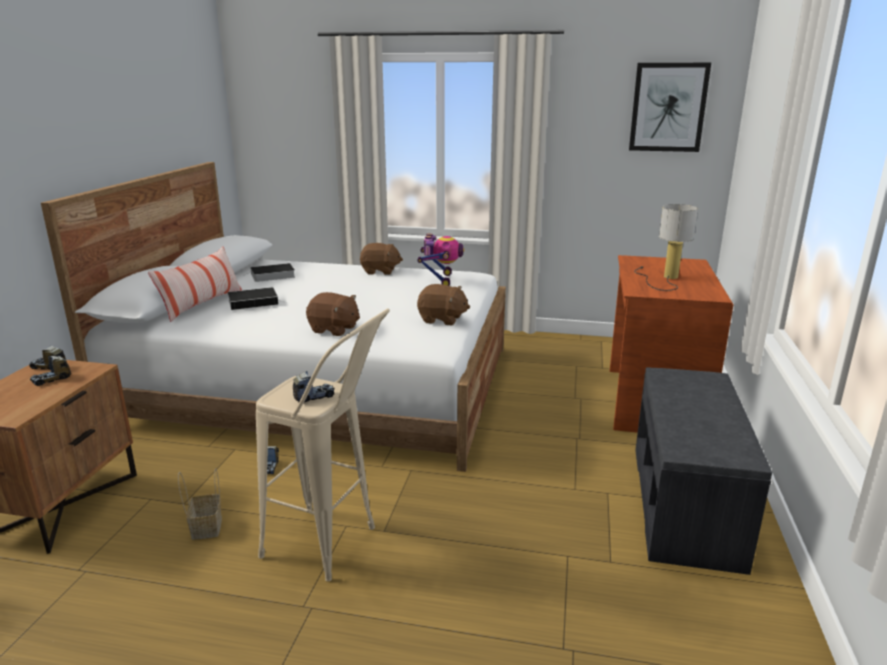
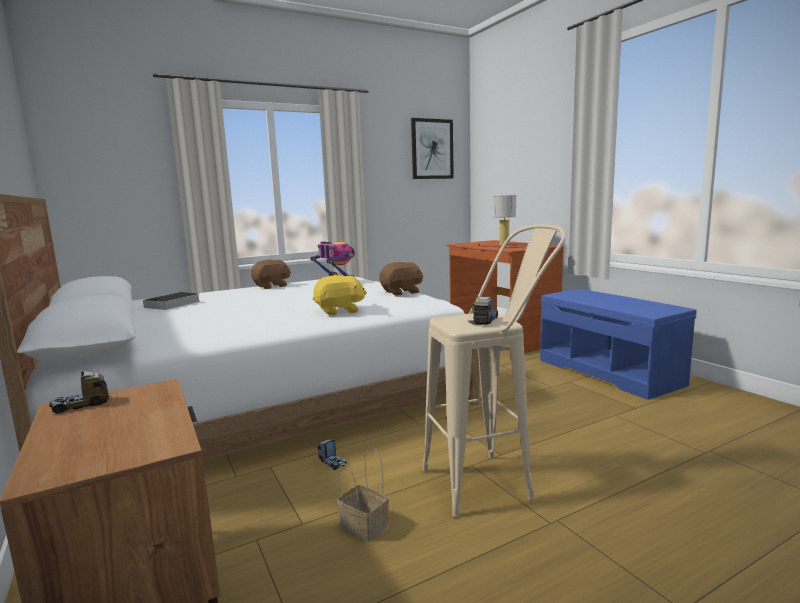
camera: 40 degrees left, 10 degrees down
toy truck [30,356,71,386] -> none
pillow [148,247,242,322] -> none
book [228,287,287,310] -> none
brown plush toy [306,292,360,336] -> yellow plush toy [313,275,367,315]
grey bench [635,367,772,575] -> blue bench [540,289,697,400]

